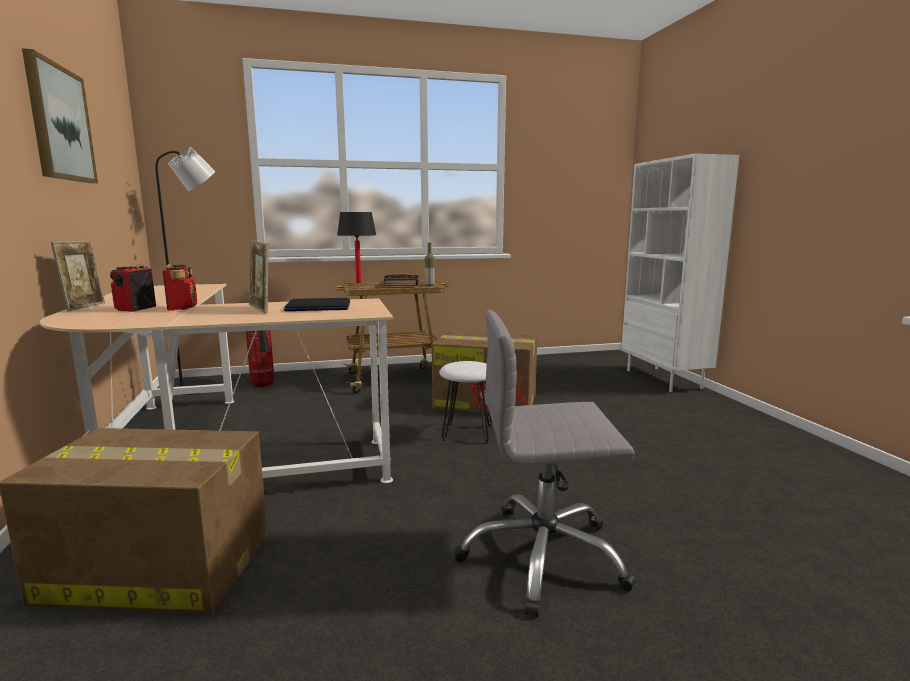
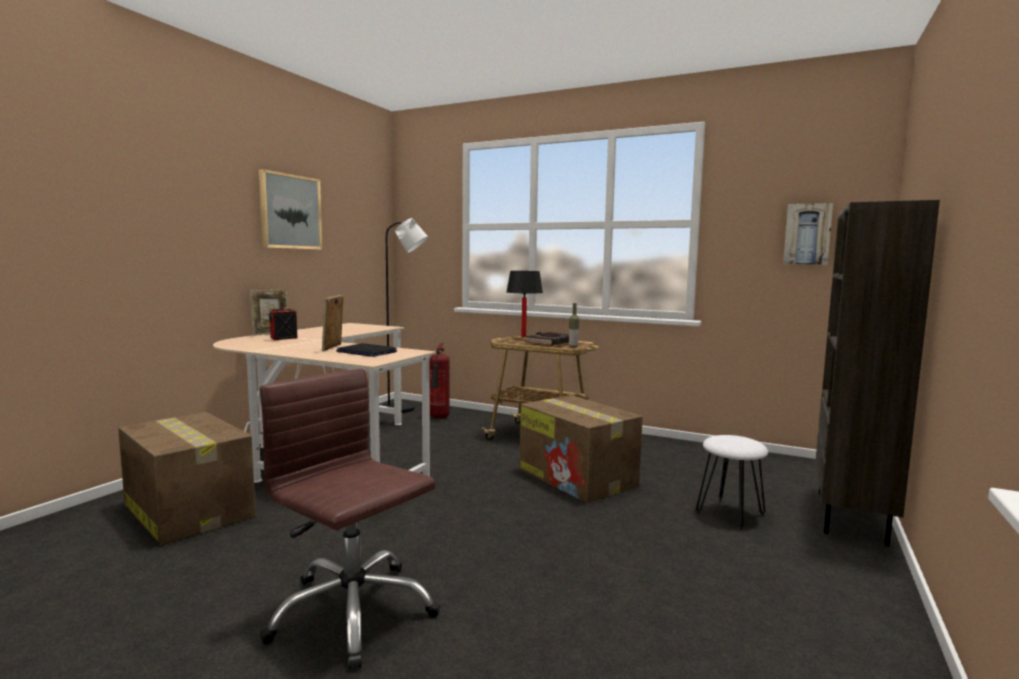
camera: 40 degrees right, 5 degrees down
radio [163,264,197,311] -> none
white stool [439,361,492,444] -> white stool moved to [696,435,768,530]
grey office chair [454,310,636,617] -> brown office chair [259,369,440,670]
white bookcase [622,154,739,392] -> brown bookcase [816,200,940,546]
none -> picture [783,203,833,265]

